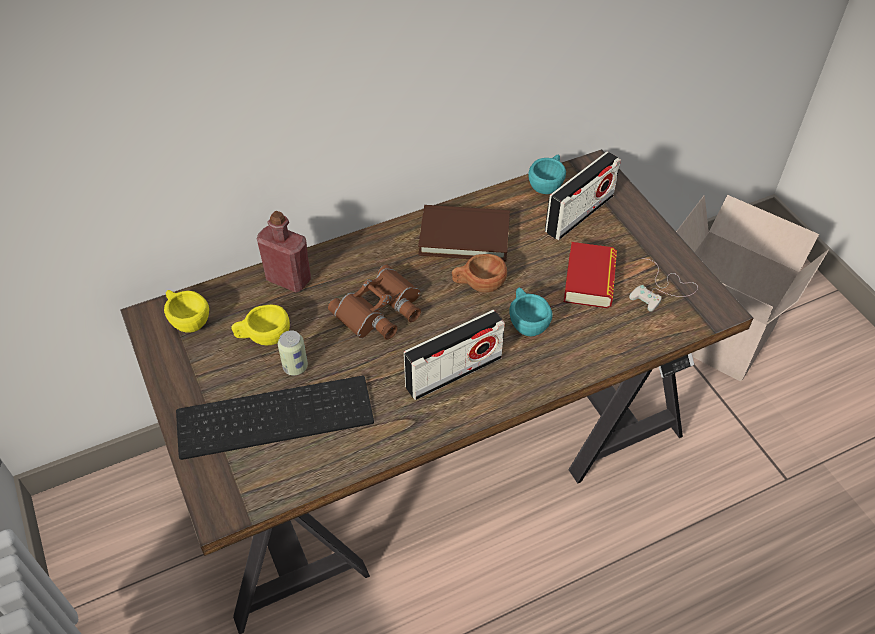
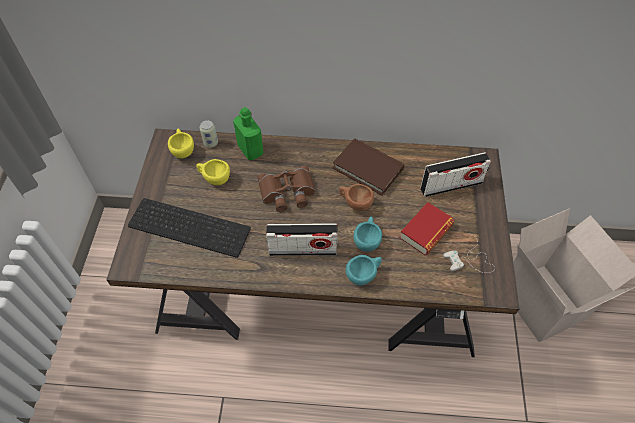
camera: 30 degrees right, 5 degrees up
red bottle [257,211,311,292] -> green bottle [233,107,263,160]
can [278,330,308,375] -> can moved to [200,120,218,148]
turquoise cup [528,155,566,194] -> turquoise cup moved to [346,255,382,285]

